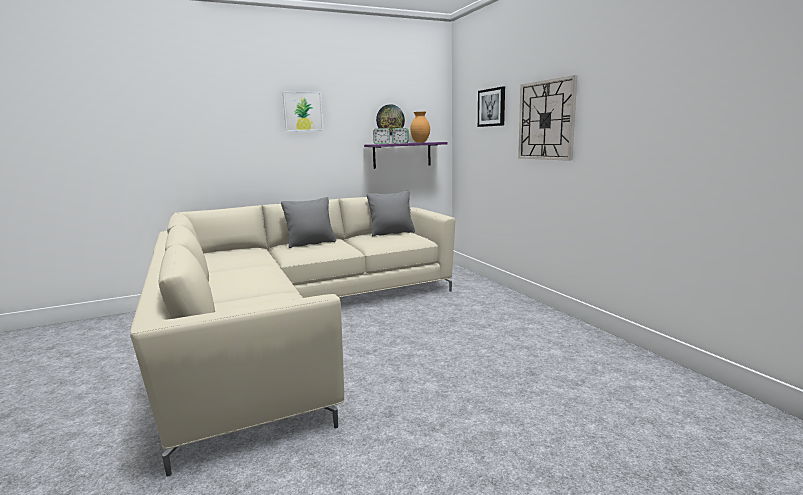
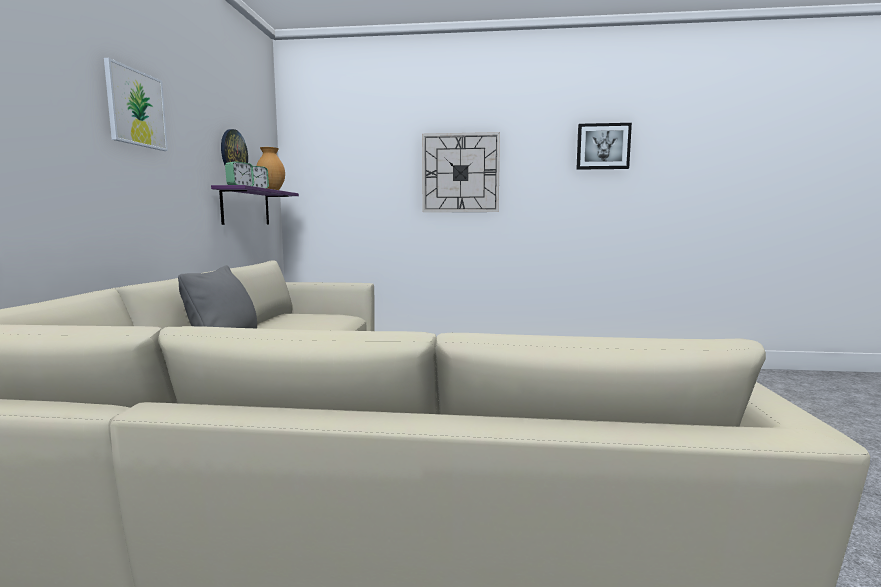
camera: 60 degrees left, 5 degrees down
grey pillow [367,191,415,236] -> none
picture [478,87,505,127] -> picture moved to [576,123,632,170]

